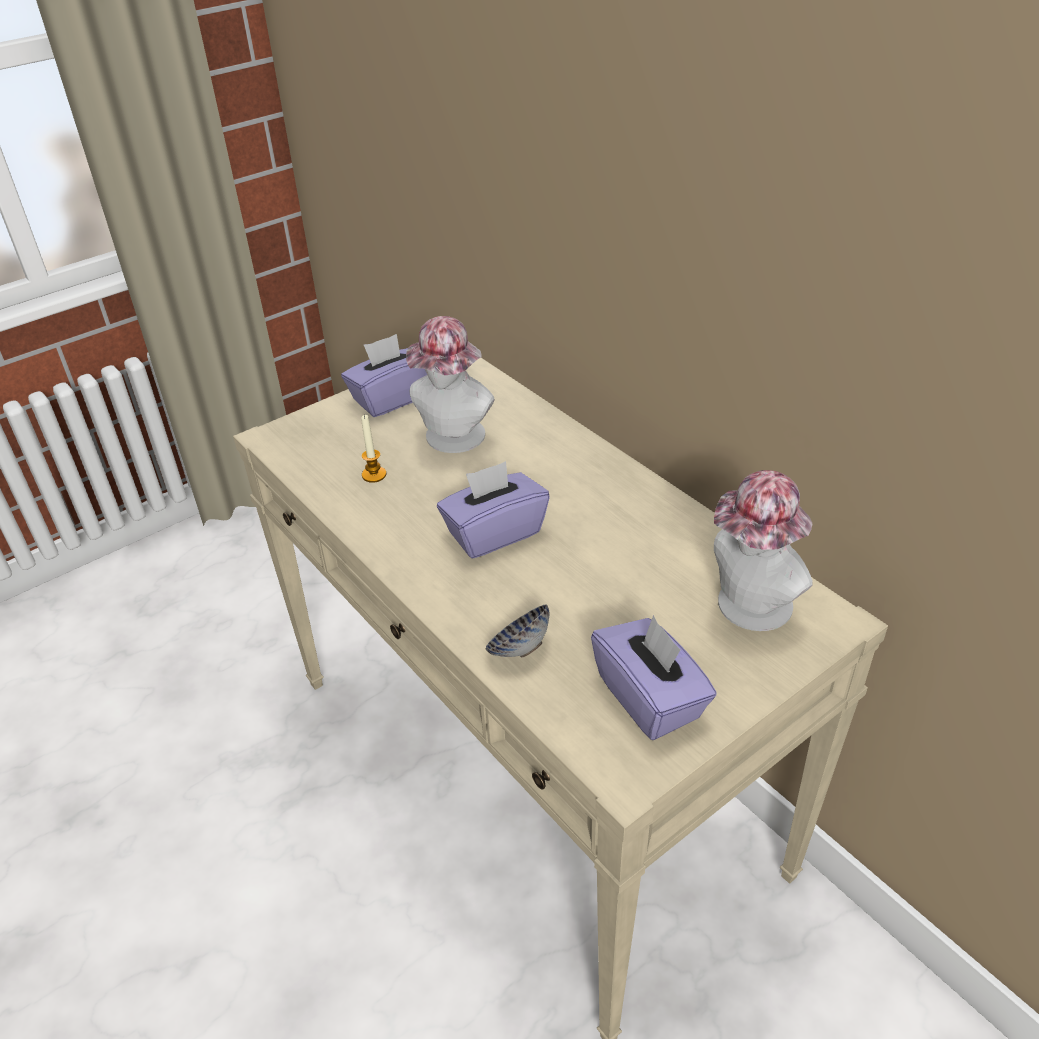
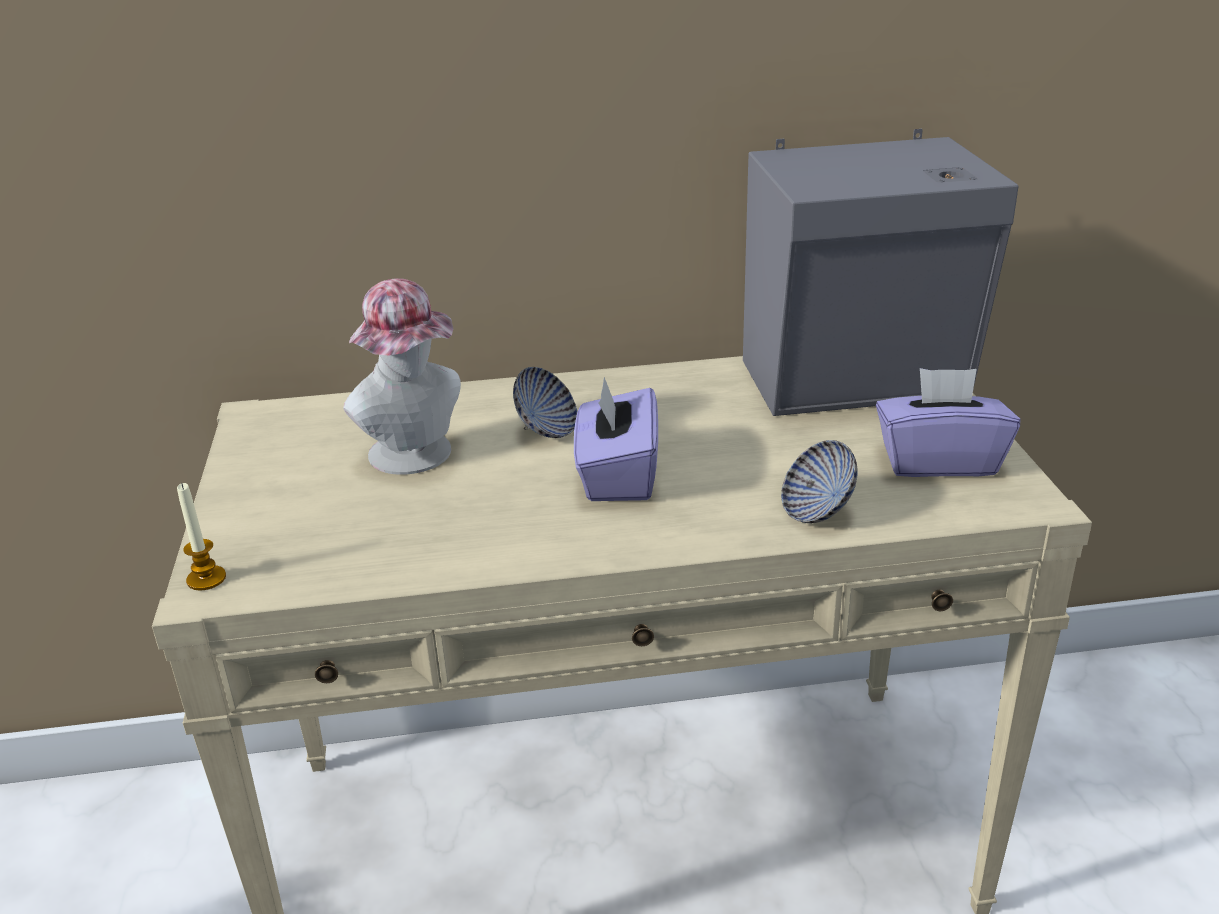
camera: 60 degrees left, 10 degrees down
purple tissue box [341,334,427,417] -> none
candle [361,415,386,483] -> candle moved to [177,483,226,591]
hat [714,470,813,631] -> grey speaker [743,129,1019,416]
none -> bowl [513,367,578,438]

